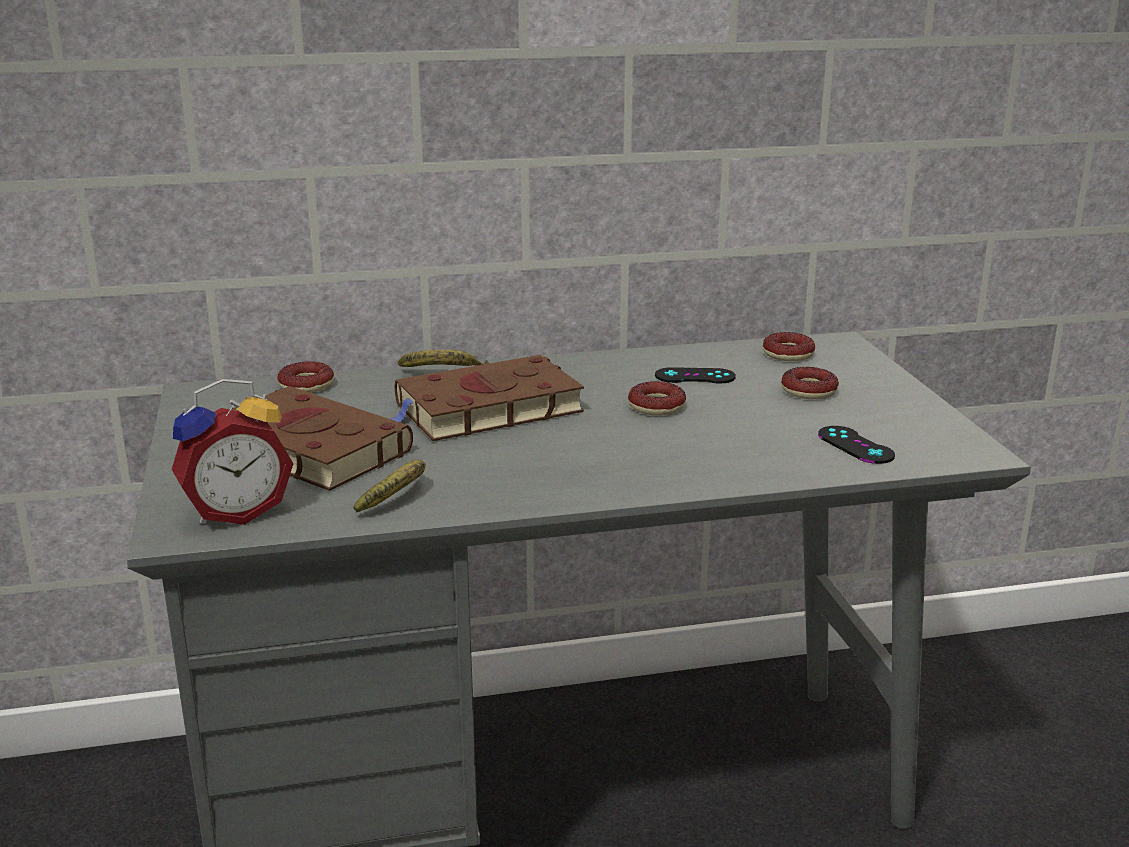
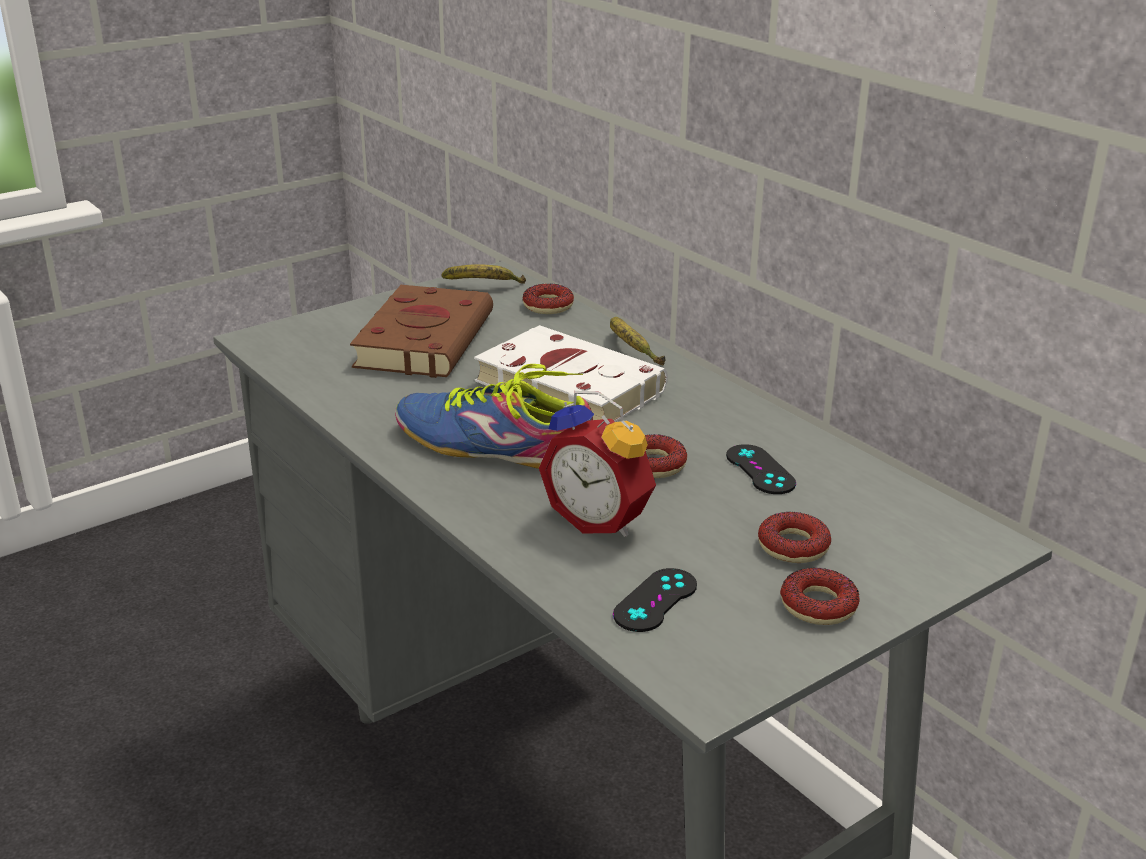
camera: 65 degrees right, 5 degrees up
alarm clock [172,379,294,525] -> alarm clock moved to [539,391,656,537]
banana [353,460,425,512] -> banana moved to [441,264,526,284]
brown book [391,355,584,441] -> white book [474,325,668,422]
donut [763,332,815,361] -> donut moved to [780,568,860,625]
none -> shoe [395,364,593,469]

